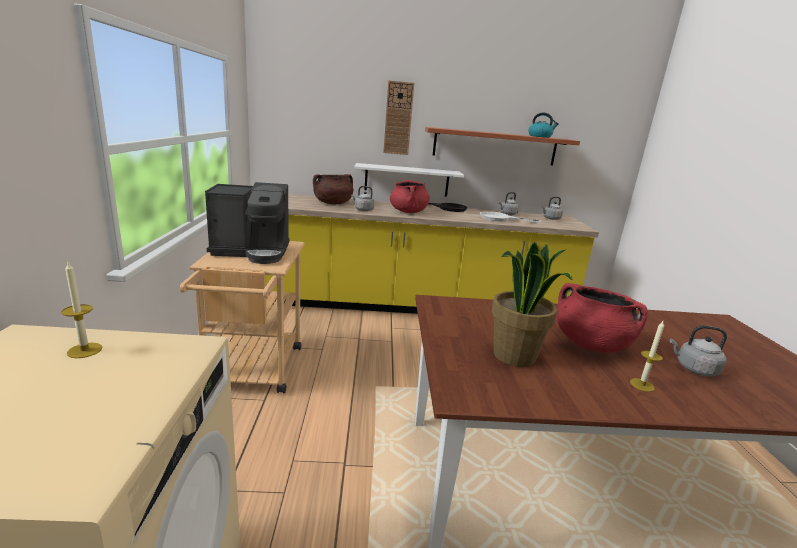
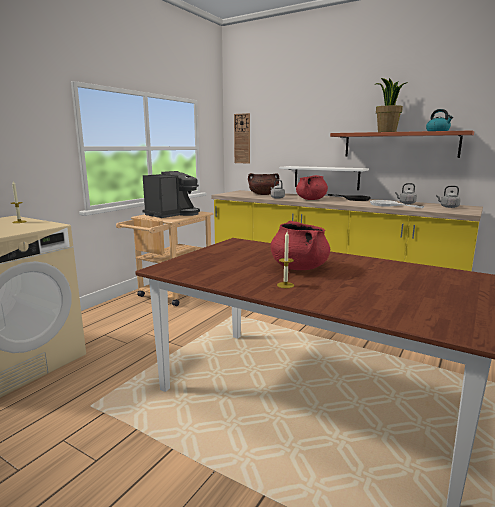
camera: 35 degrees right, 5 degrees down
coffee machine [205,182,290,264] -> coffee machine turned 75 degrees counterclockwise [142,171,200,218]
wall clock [383,80,414,155] -> wall clock moved to [234,113,250,164]
potted plant [491,242,573,367] -> potted plant moved to [376,78,408,132]
grey kettle [670,325,727,376] -> none

